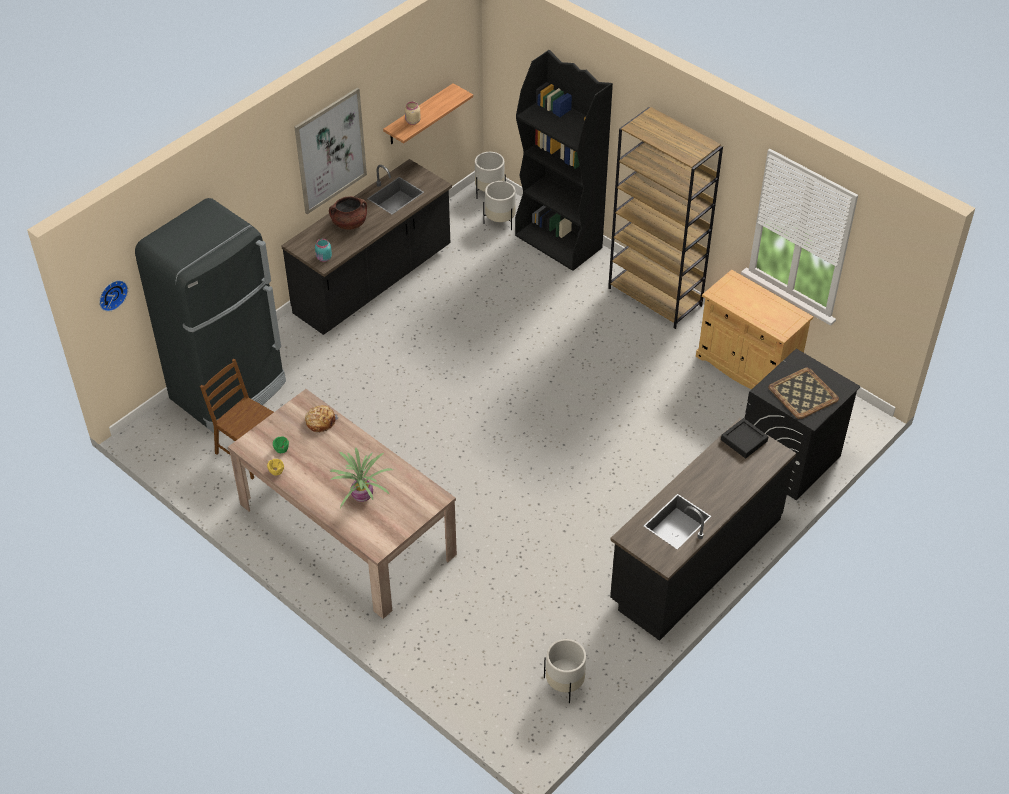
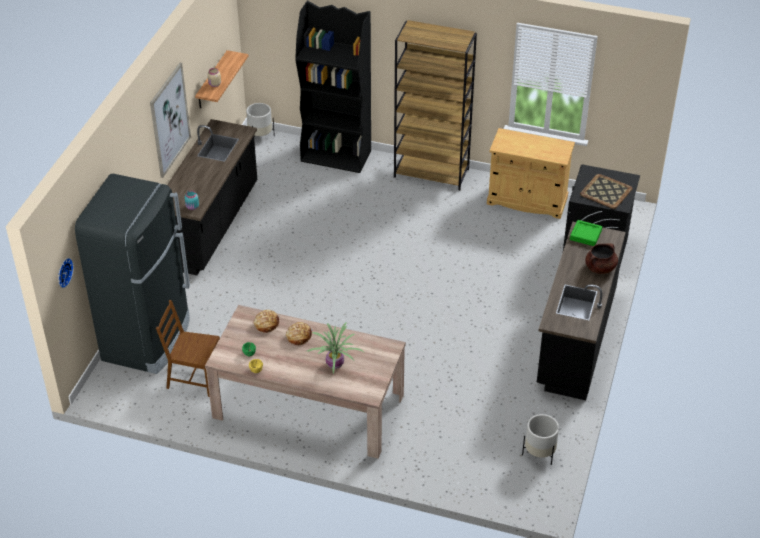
camera: 25 degrees left, 5 degrees down
brown cooking pot [329,196,367,230] -> brown cooking pot moved to [585,243,618,274]
white planter [483,181,516,230] -> none
black tray [721,418,768,458] -> green tray [570,220,602,246]
none -> bread [286,322,313,345]

